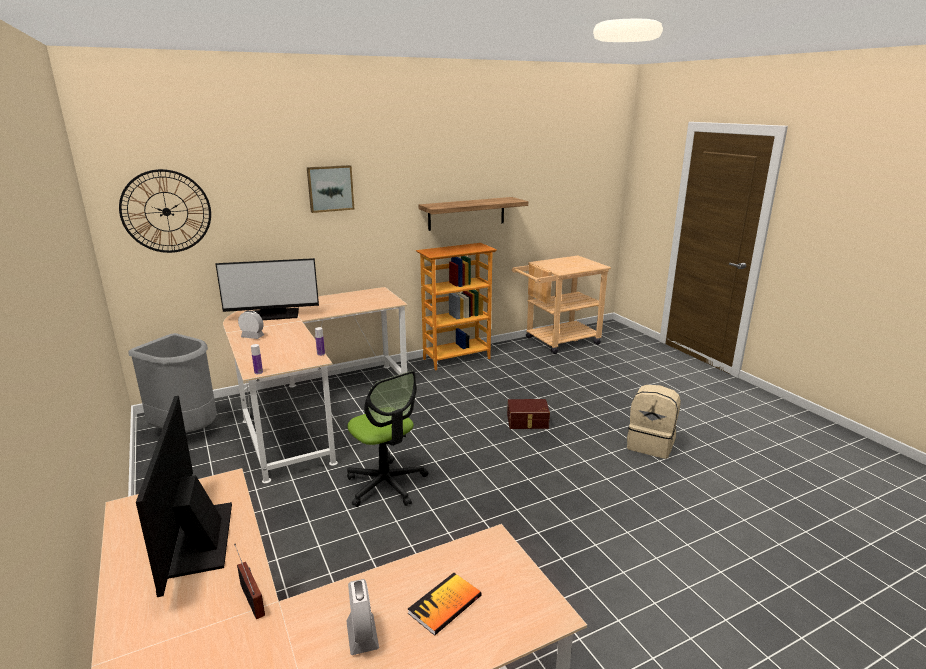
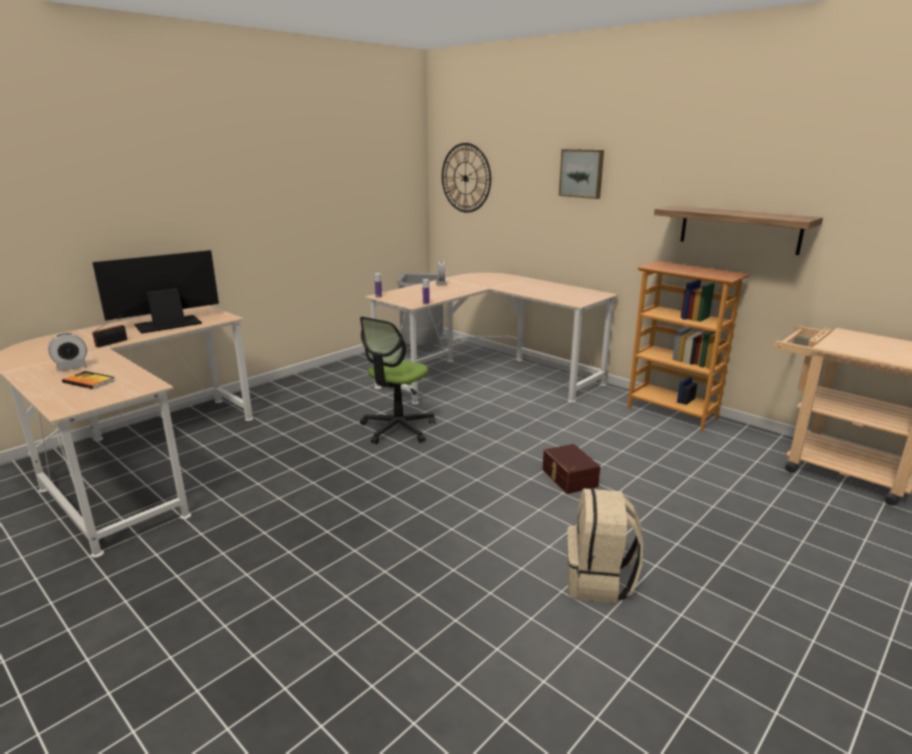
camera: 70 degrees right, 0 degrees up
monitor [216,258,319,320] -> none

